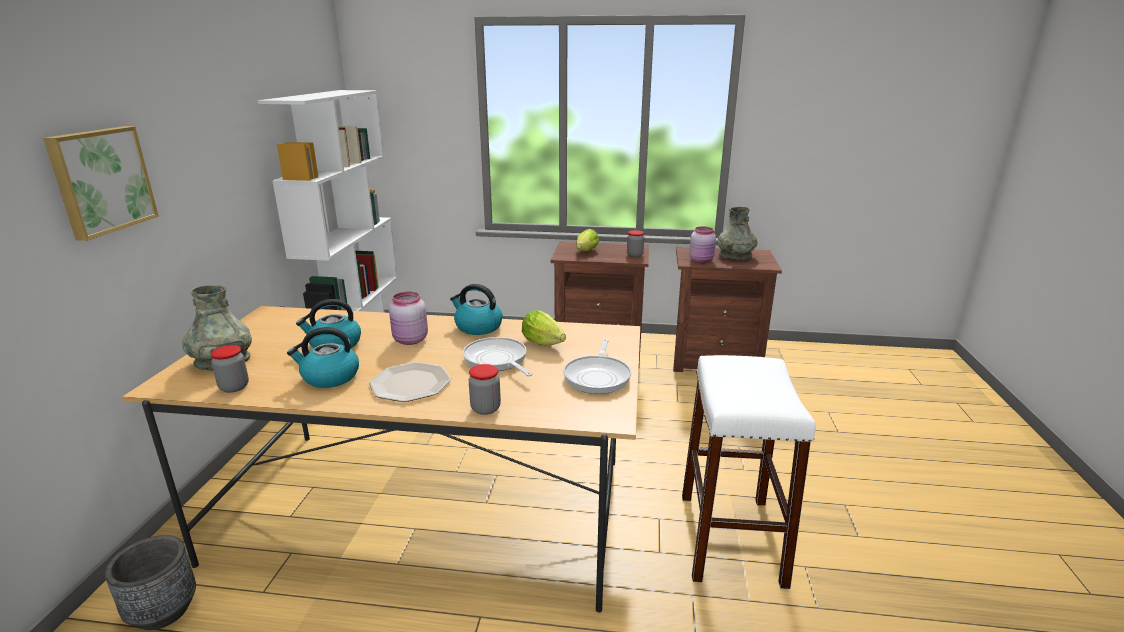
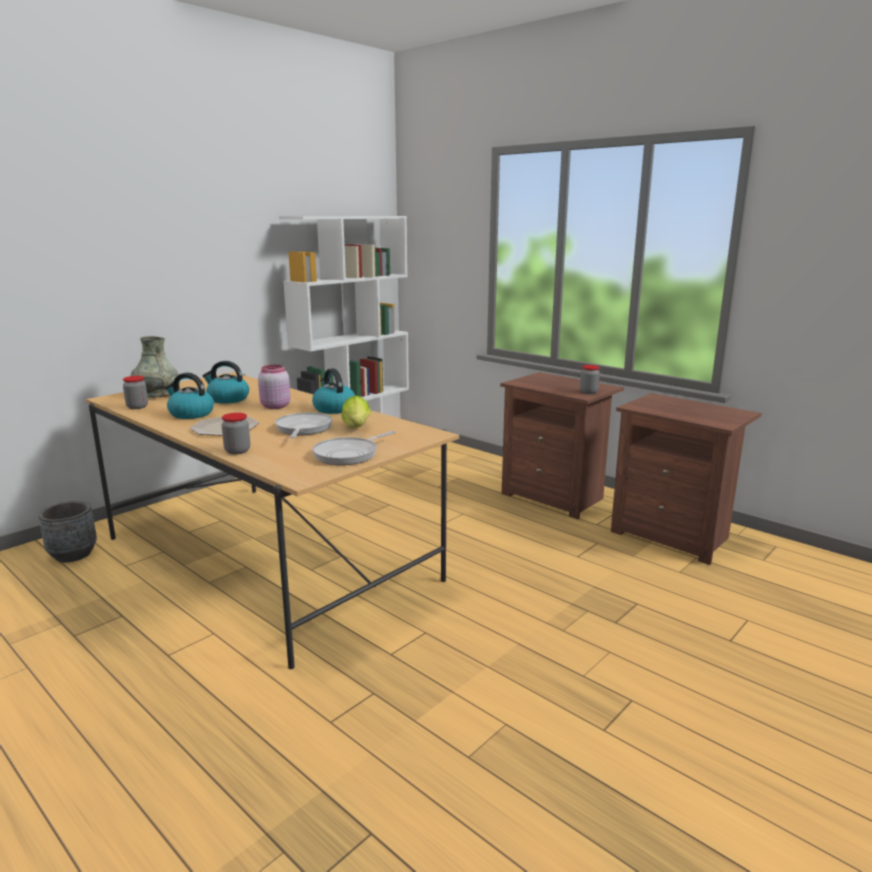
camera: 35 degrees right, 5 degrees down
picture [43,126,159,241] -> none
lettuce [576,229,599,251] -> none
white stool [682,355,815,589] -> none
pink jar [689,226,716,263] -> none
grey vase [718,207,758,261] -> none

